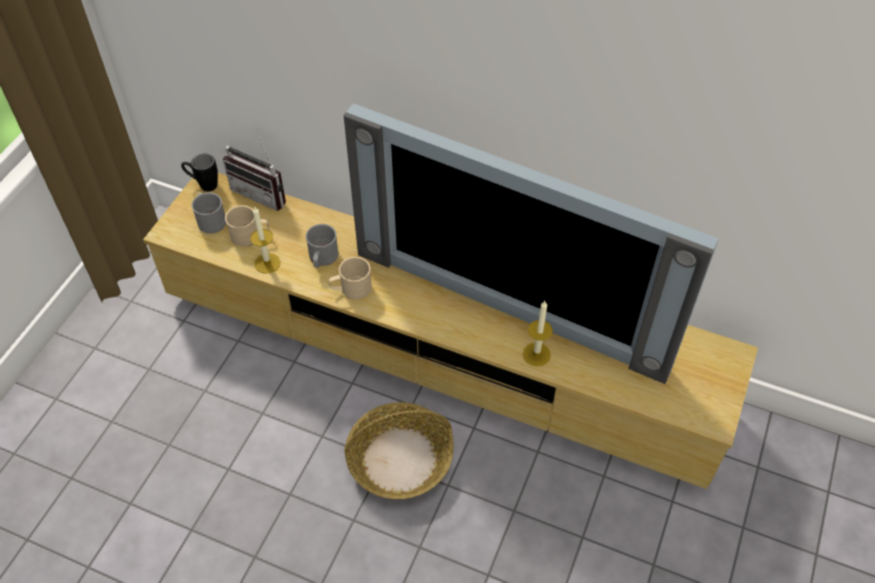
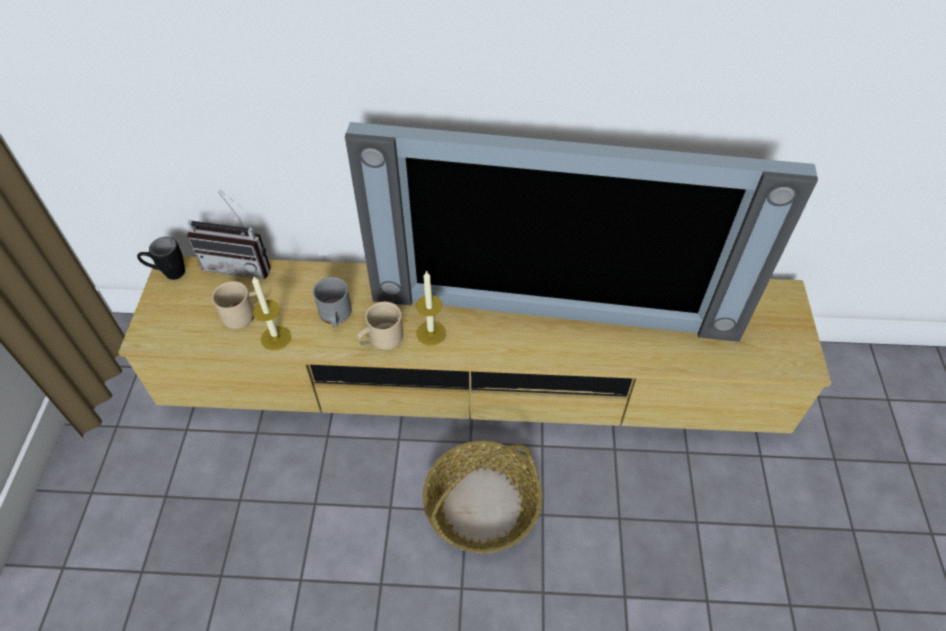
camera: 20 degrees left, 0 degrees up
grey mug [192,192,226,234] -> none
candle [523,301,553,366] -> candle moved to [416,270,446,346]

